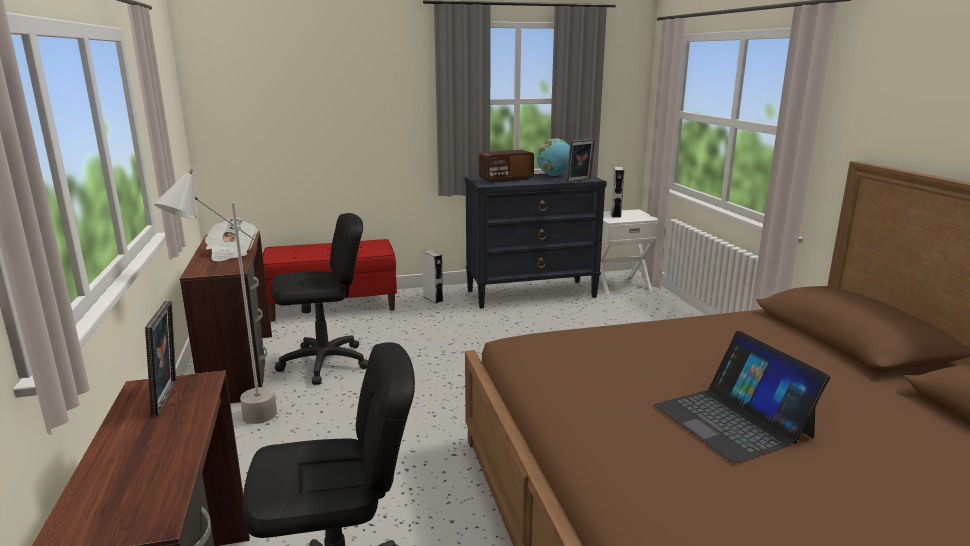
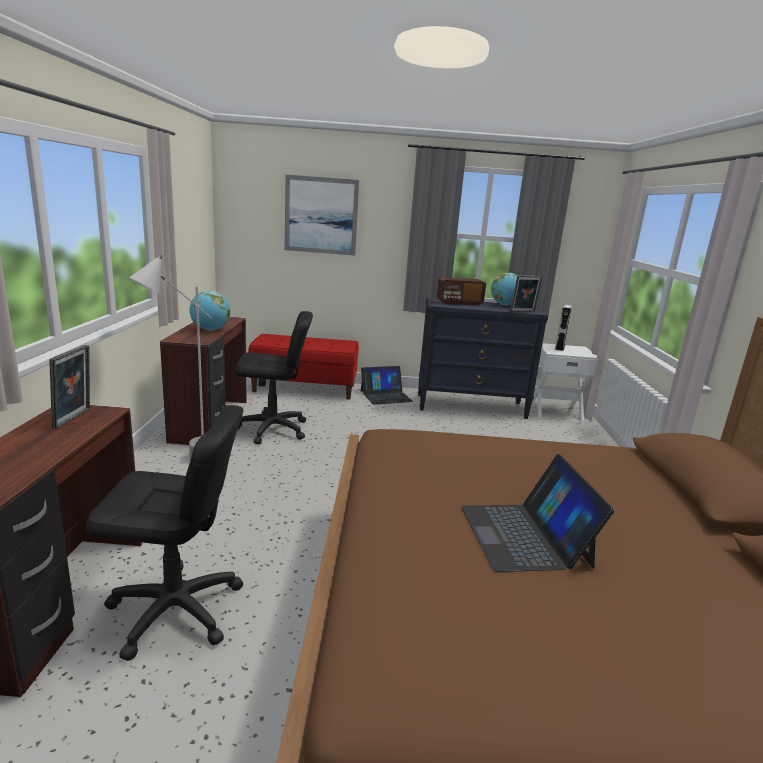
camera: 15 degrees right, 0 degrees up
newspaper [205,218,258,261] -> globe [189,291,230,331]
grey speaker [422,250,443,303] -> laptop [361,366,413,405]
none -> picture [285,175,359,256]

